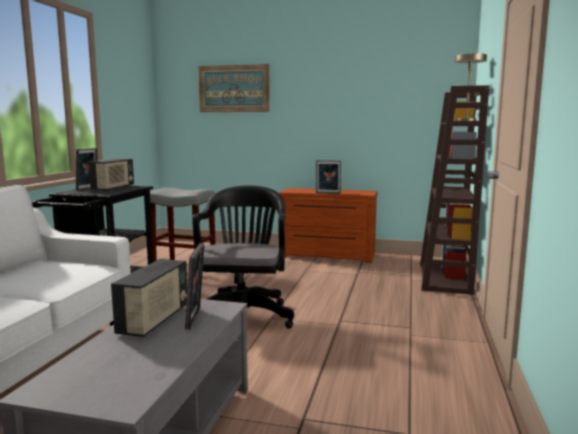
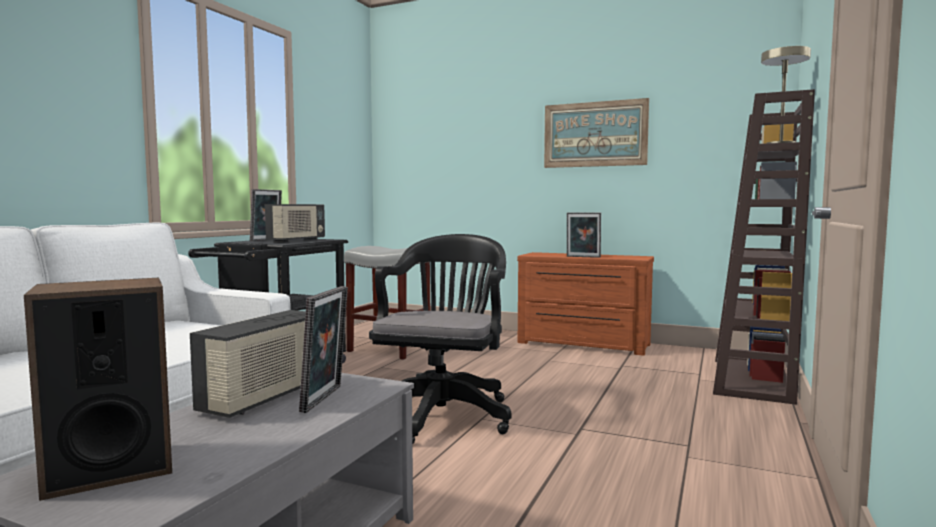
camera: 10 degrees right, 5 degrees down
picture [198,64,270,112] -> picture moved to [544,98,649,168]
none -> speaker [24,278,172,501]

